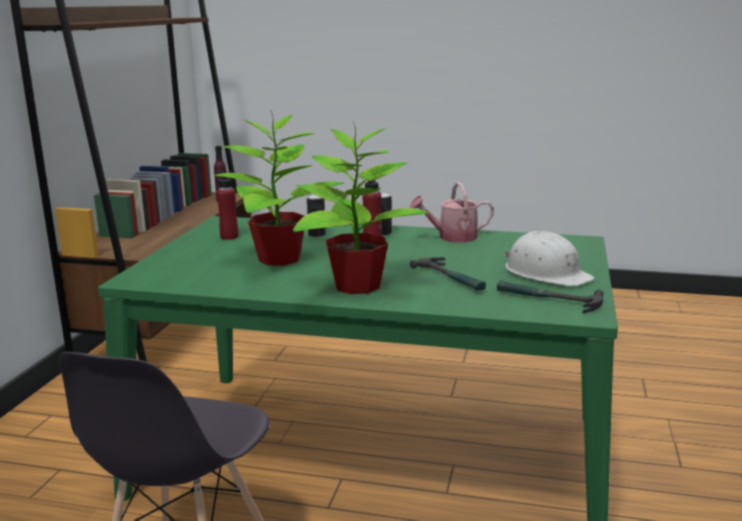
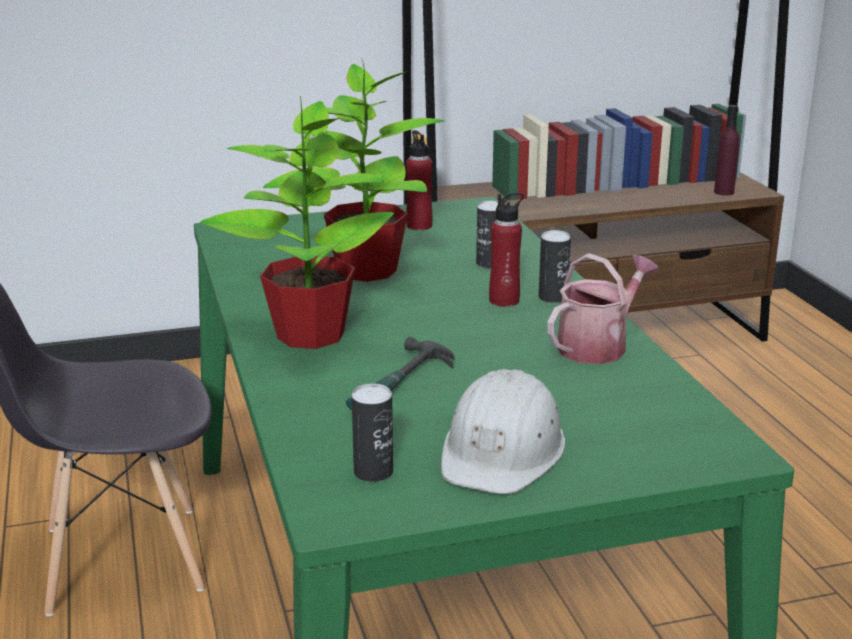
camera: 60 degrees right, 5 degrees up
watering can [410,182,494,242] -> watering can turned 90 degrees clockwise [547,253,658,364]
hammer [497,280,604,313] -> can [352,383,393,482]

